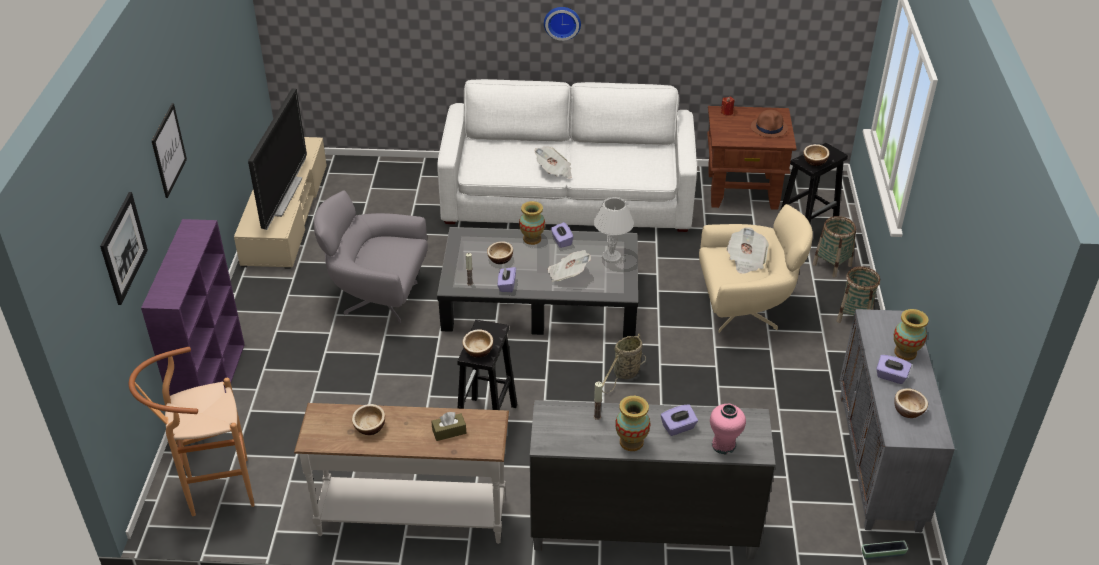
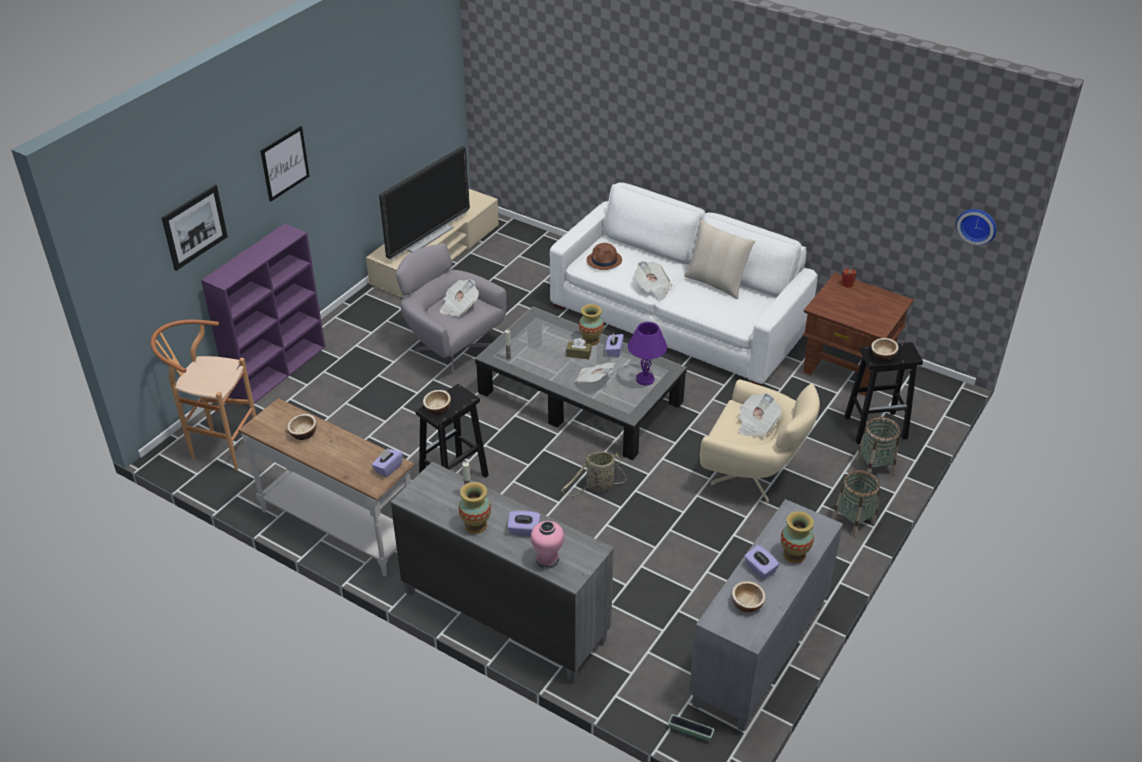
camera: 30 degrees right, 0 degrees up
brown tissue box [431,412,466,441] -> brown tissue box moved to [566,338,591,359]
bowl [487,241,513,264] -> none
purple tissue box [497,267,516,292] -> purple tissue box moved to [372,447,403,477]
wall clock [544,7,581,41] -> wall clock moved to [956,209,997,245]
white table lamp [594,197,634,263] -> purple table lamp [628,322,667,386]
brown hat [751,110,788,137] -> brown hat moved to [587,243,622,270]
none -> newspaper [440,279,479,317]
none -> beige pillow [684,220,755,299]

